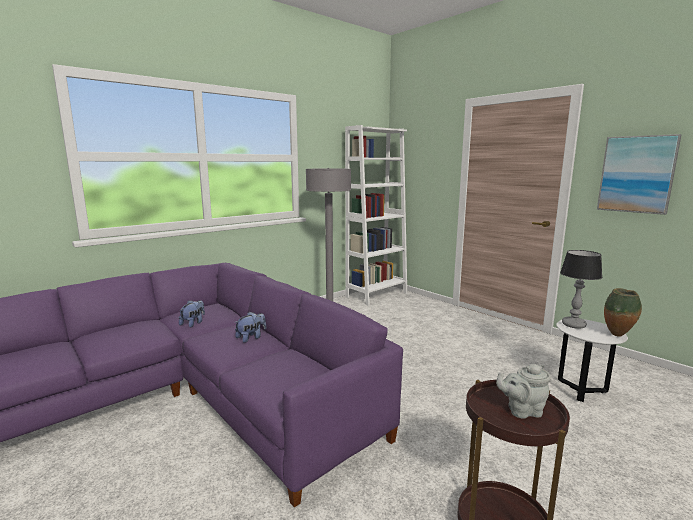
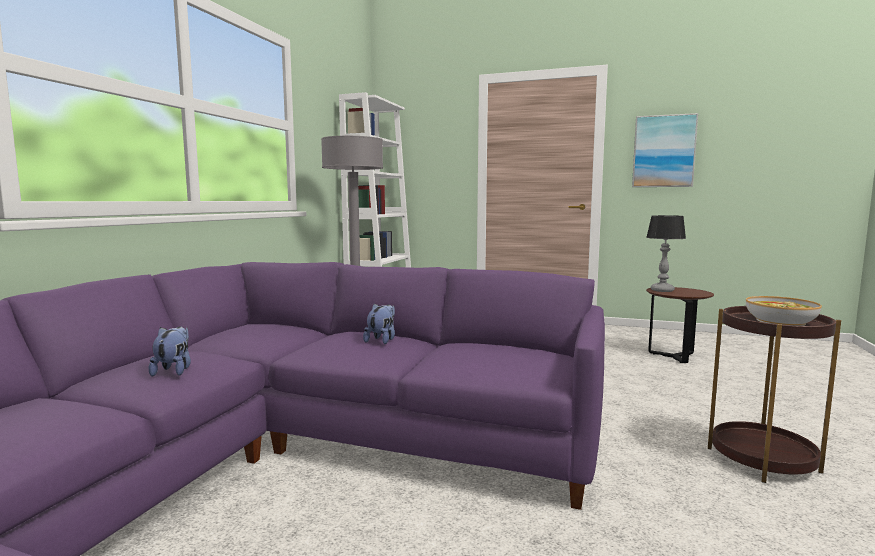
camera: 30 degrees left, 5 degrees down
plush toy [179,300,205,328] -> plush toy moved to [149,326,191,377]
grey teapot [496,364,551,419] -> bowl [746,296,822,326]
white side table [556,319,628,402] -> brown side table [646,287,714,363]
vase [604,288,642,337] -> none

